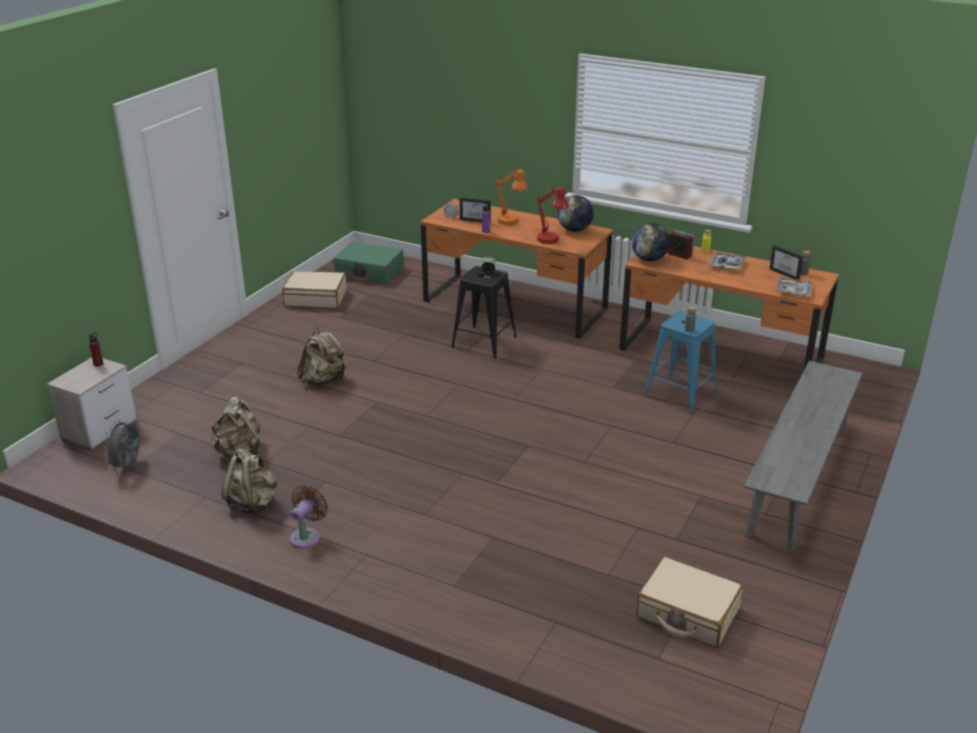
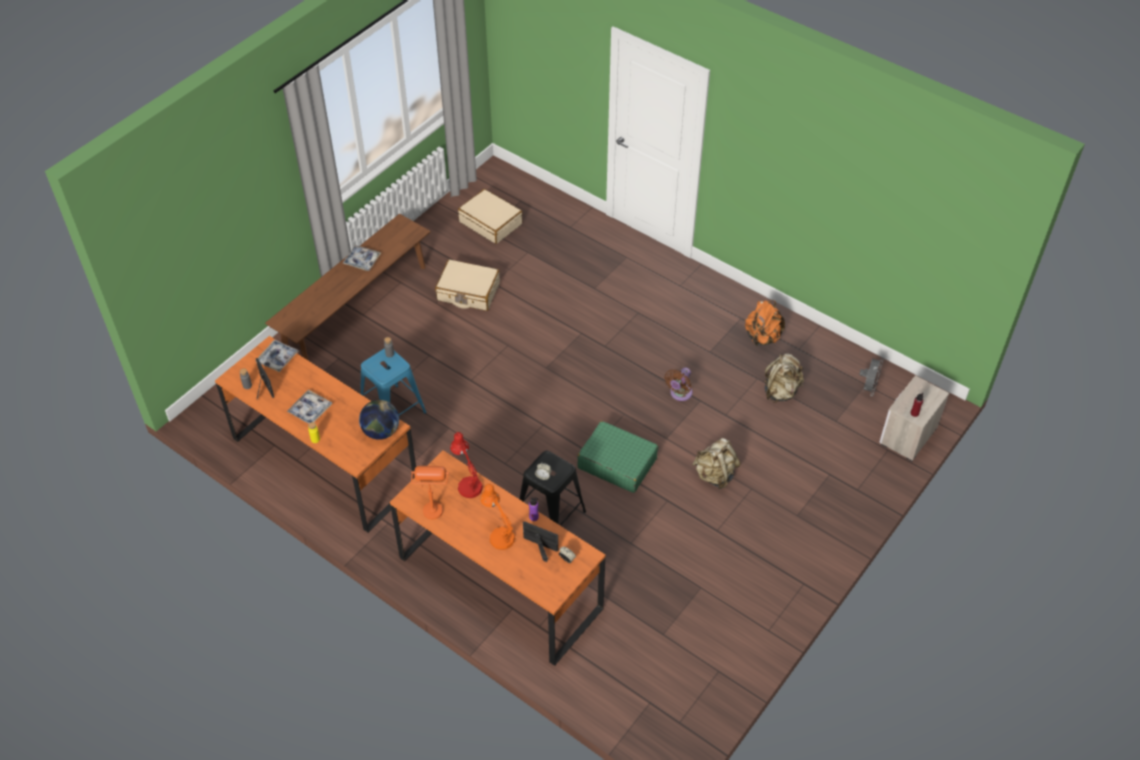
camera: 170 degrees left, 20 degrees up
beige backpack [222,448,277,514] -> orange backpack [745,300,785,346]
beige suitcase [282,271,347,308] -> beige suitcase moved to [435,259,500,311]
brown fan [290,485,328,549] -> brown fan moved to [664,367,693,401]
green suitcase [333,242,404,285] -> green suitcase moved to [577,421,658,493]
globe [557,195,594,232] -> orange table lamp [411,466,449,520]
alarm clock [668,230,695,259] -> none
grey bench [744,361,863,551] -> brown bench [265,214,431,361]
none -> tray [342,245,381,271]

